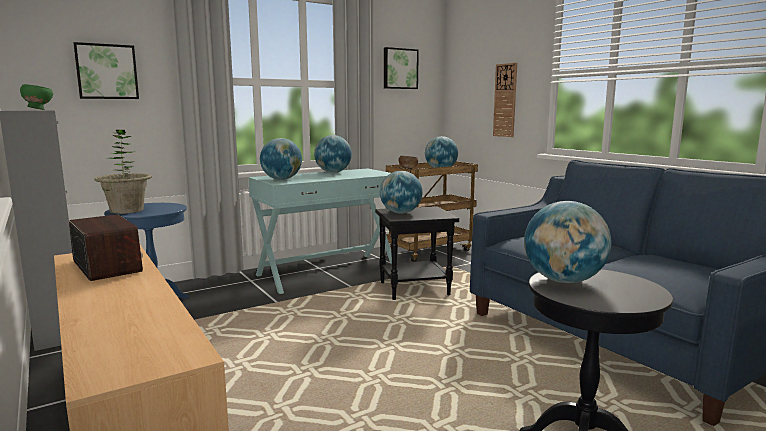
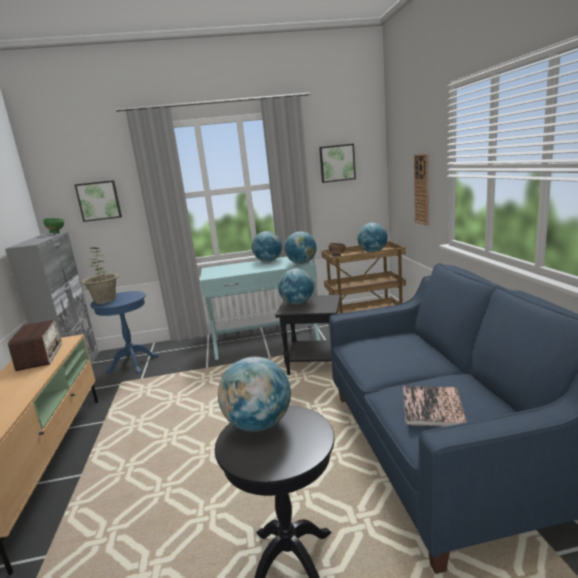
camera: 25 degrees right, 5 degrees up
globe [260,138,302,180] -> globe moved to [284,232,317,264]
none -> book [403,386,467,427]

